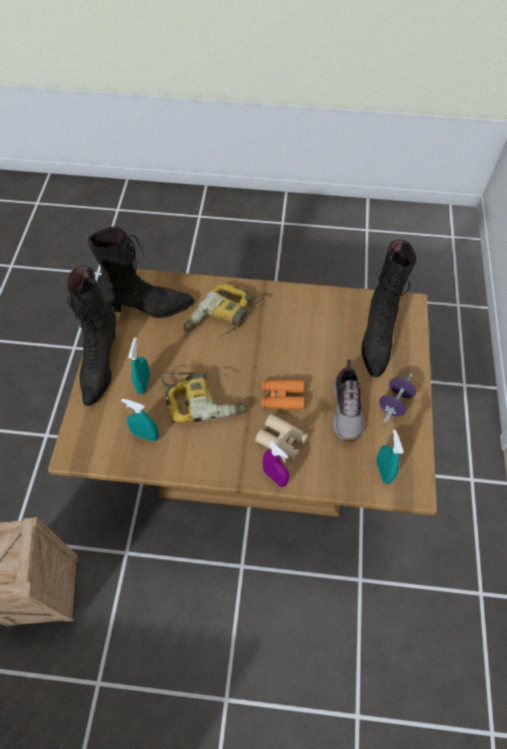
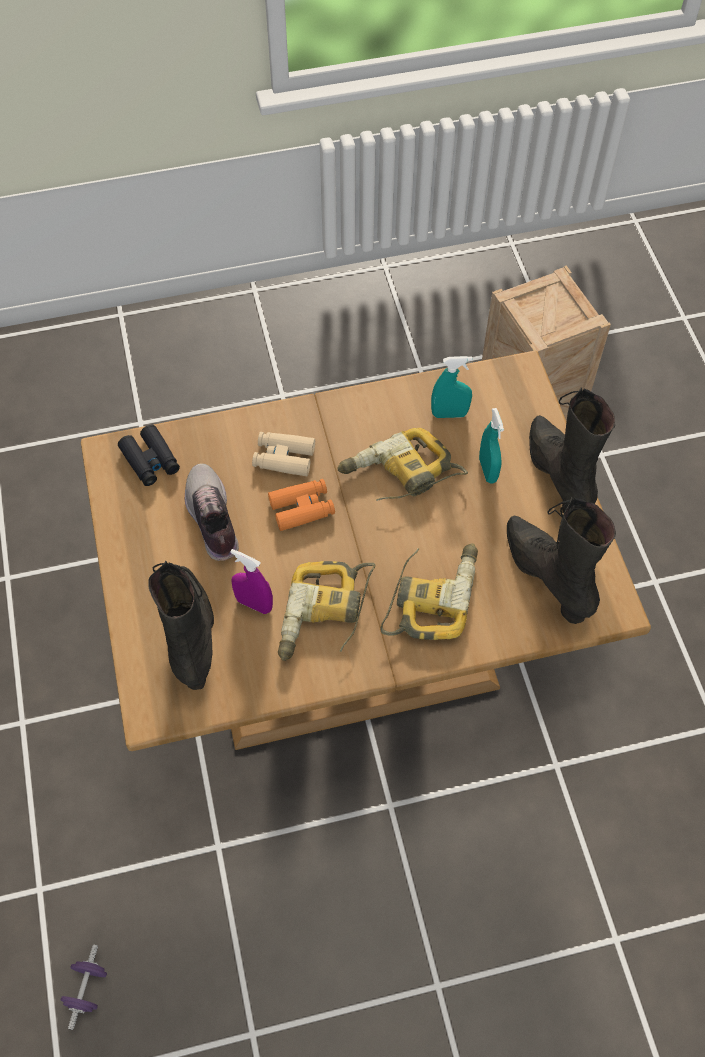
camera: 160 degrees right, 0 degrees up
black boot [88,226,194,318] -> black boot turned 90 degrees clockwise [507,497,616,624]
purple spray bottle [263,441,289,487] -> purple spray bottle moved to [230,549,273,614]
turquoise spray bottle [376,430,404,484] -> black binoculars [118,425,180,486]
purple dumbbell [379,373,416,422] -> purple dumbbell moved to [61,944,107,1030]
none -> power drill [278,561,375,661]

